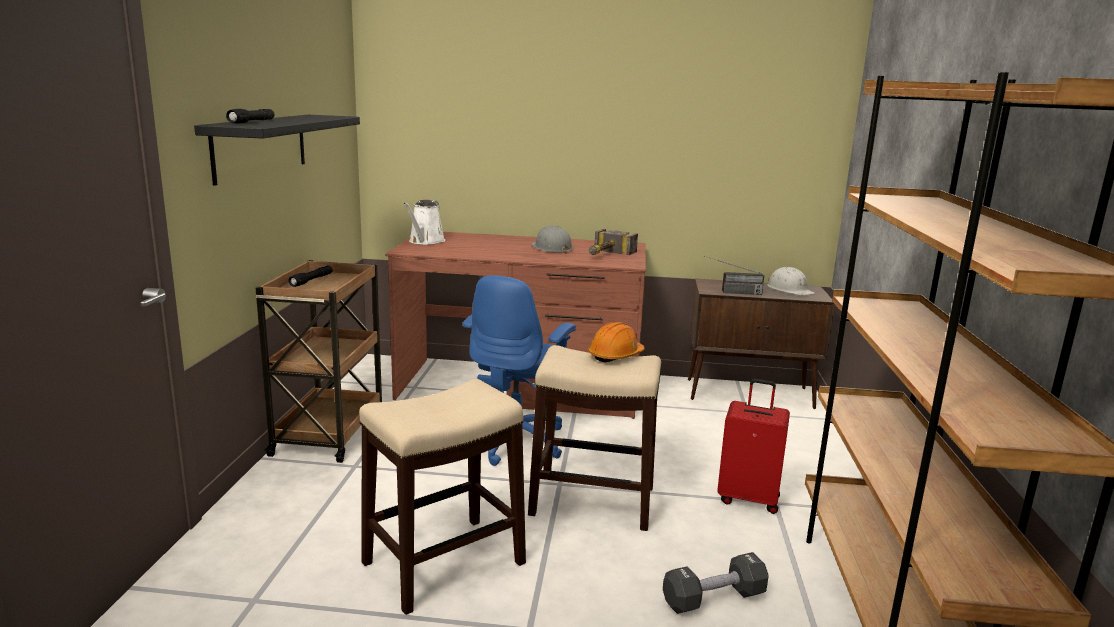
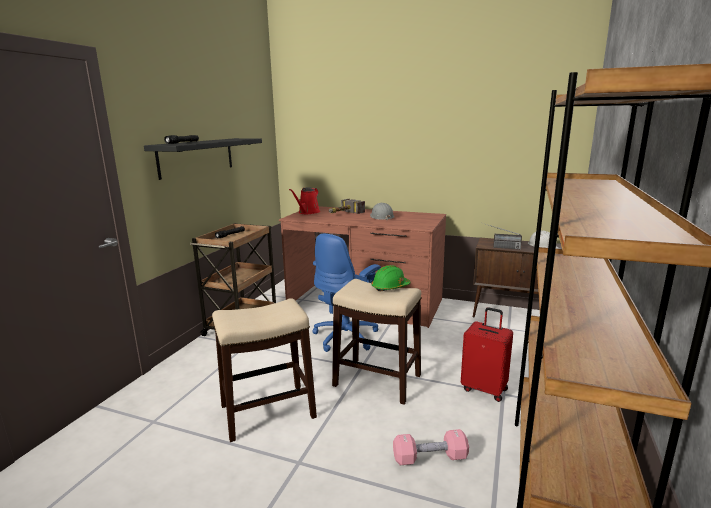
camera: 15 degrees right, 0 degrees up
white watering can [403,200,445,245] -> red watering can [289,187,320,214]
orange hard hat [588,322,645,362] -> green hard hat [371,265,411,291]
hammer [589,229,638,255] -> hammer moved to [329,199,365,214]
black dumbbell [663,552,769,614] -> pink dumbbell [393,429,469,465]

